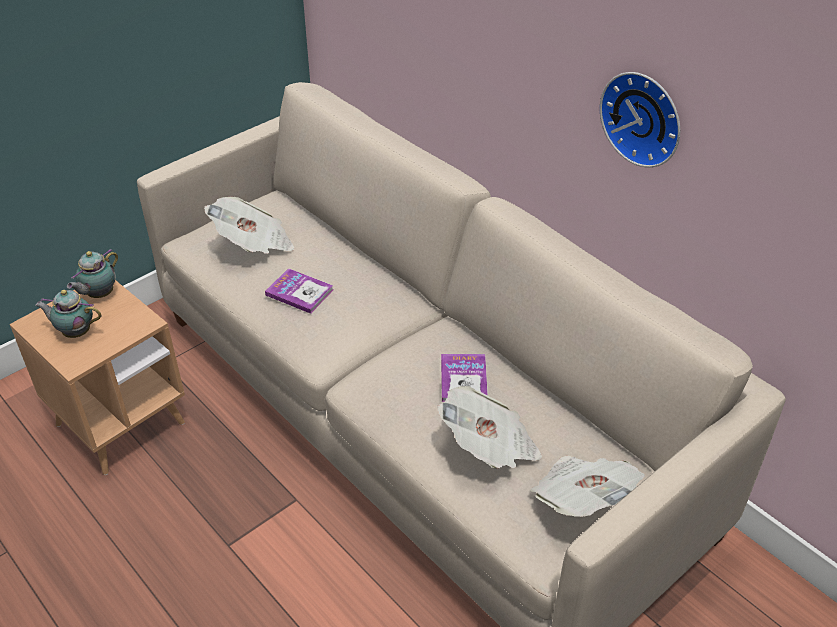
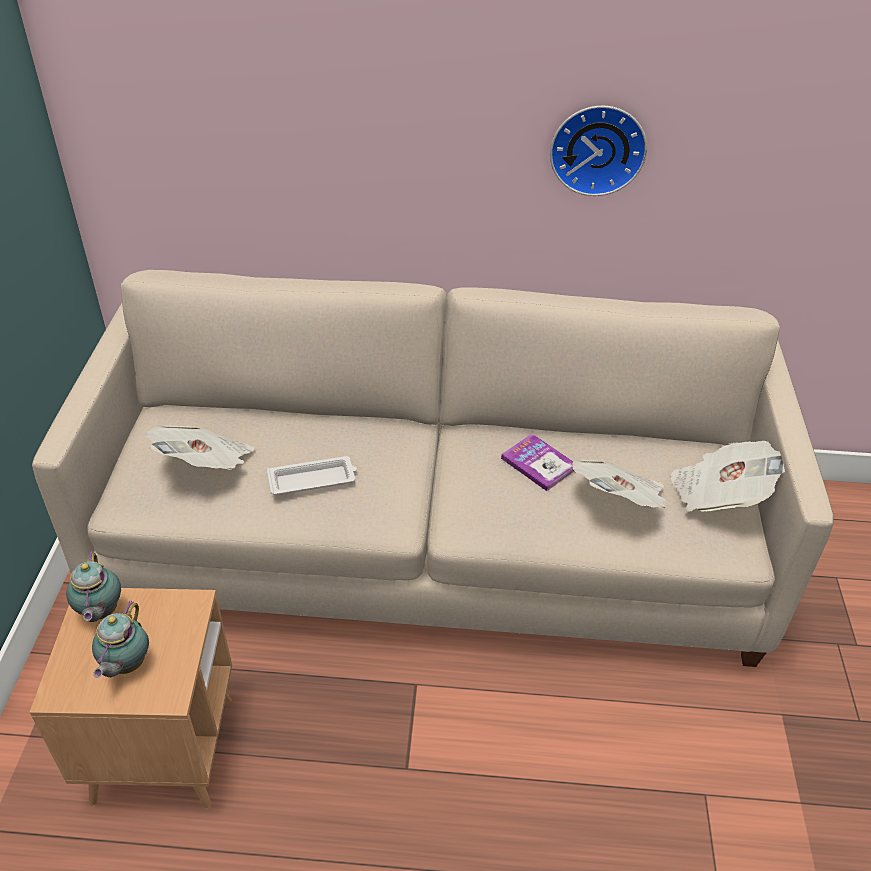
camera: 45 degrees left, 0 degrees up
teapot [35,290,101,338] -> teapot turned 45 degrees counterclockwise [92,601,149,678]
book [265,268,333,314] -> white tray [267,456,357,495]

